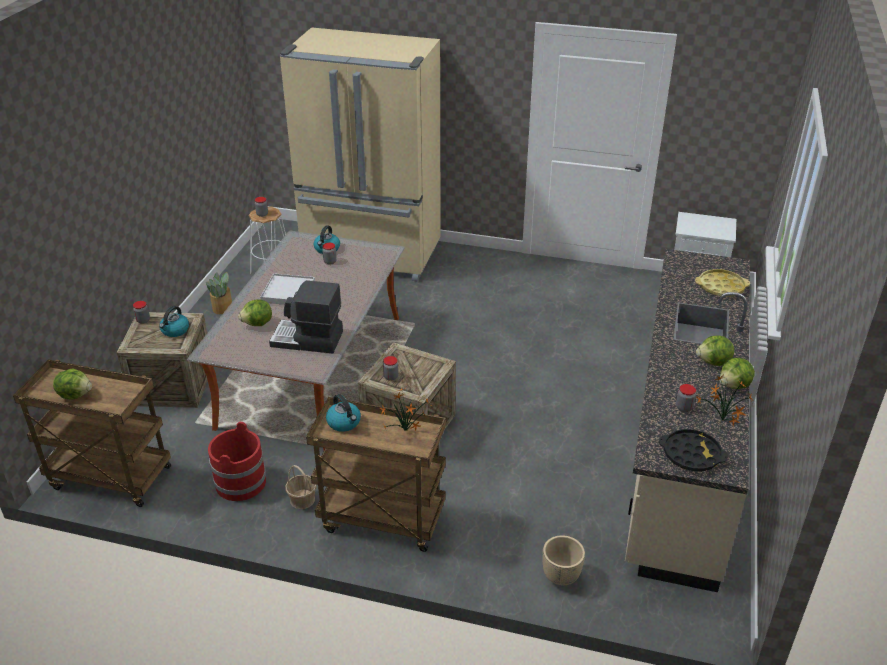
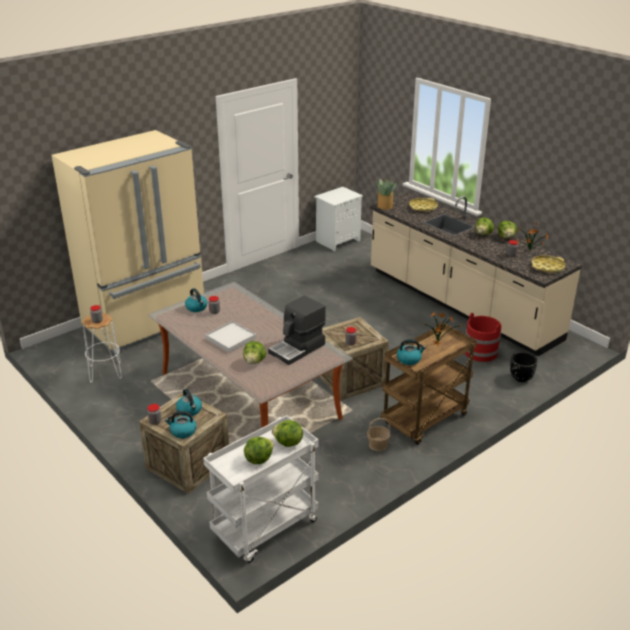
camera: 55 degrees left, 5 degrees down
brown cart [13,360,171,507] -> white cart [203,415,319,563]
potted plant [206,272,232,314] -> potted plant moved to [376,179,397,210]
red bucket [208,422,266,501] -> red bucket moved to [465,313,501,362]
beige planter [542,535,585,585] -> black planter [510,352,537,382]
black tray [659,429,728,471] -> yellow tray [531,255,565,273]
none -> kettle [165,411,196,438]
none -> lettuce [272,420,303,447]

